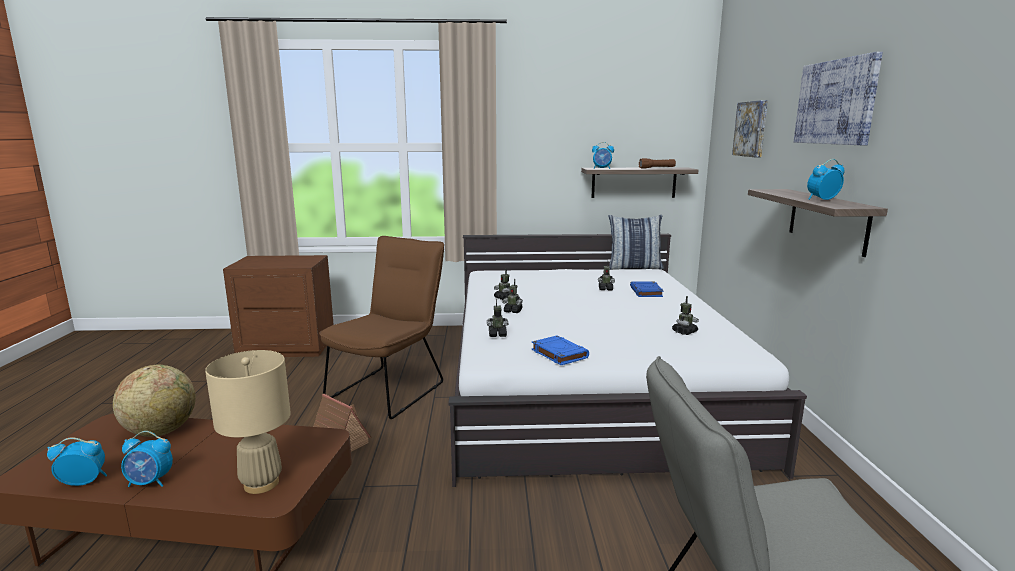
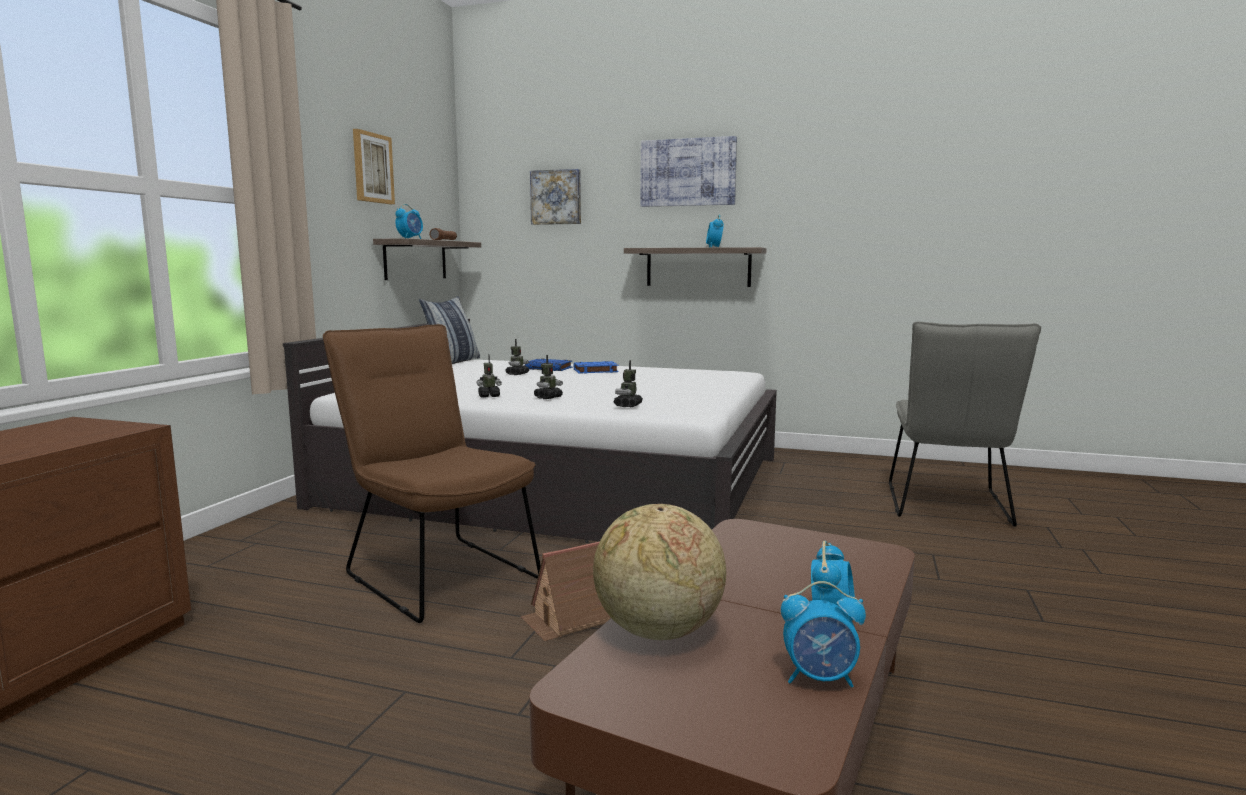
camera: 70 degrees left, 5 degrees down
alarm clock [47,437,107,486] -> alarm clock turned 90 degrees counterclockwise [781,581,866,687]
beige table lamp [205,350,291,494] -> none
blue book [531,335,589,365] -> blue book moved to [574,361,619,374]
toy robot [672,296,699,335] -> none
none -> picture [353,129,395,204]

